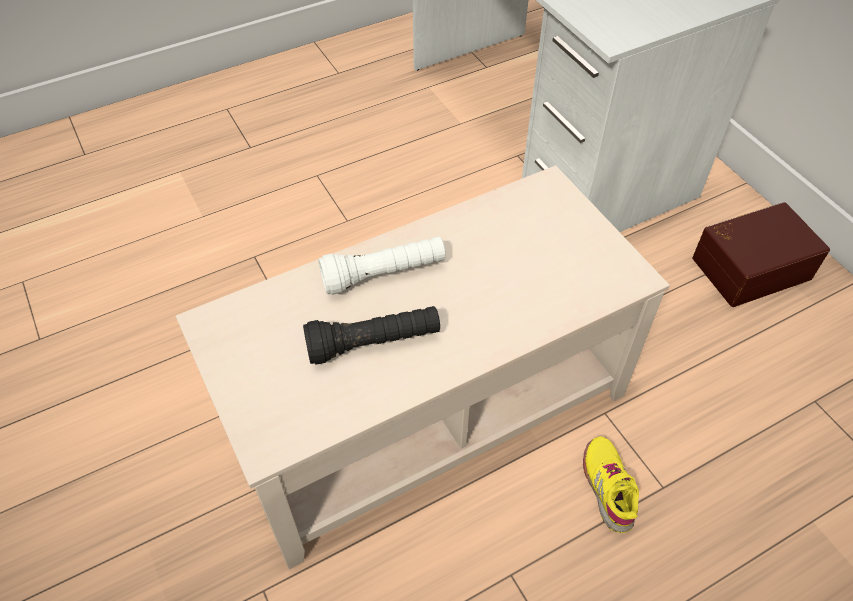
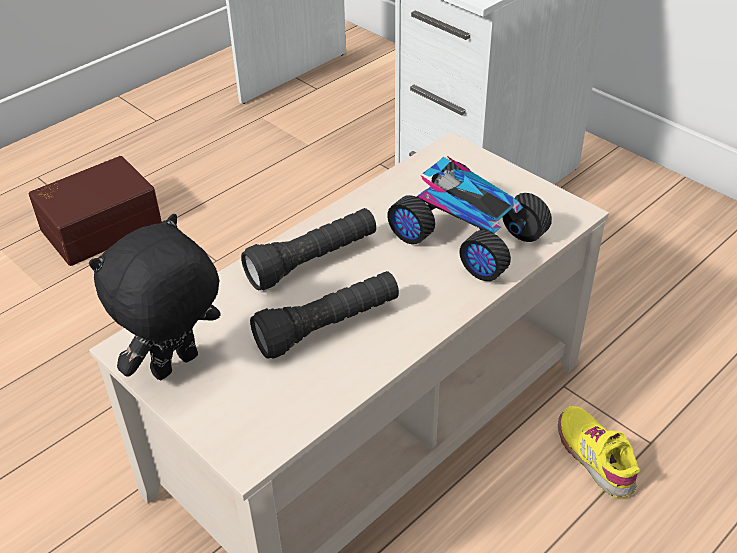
camera: 15 degrees left, 10 degrees down
white flashlight [318,236,446,295] -> black flashlight [241,208,376,290]
brown storage box [692,202,830,307] -> brown storage box moved to [29,156,162,266]
none -> black plush toy [89,214,221,380]
none -> toy car [387,155,552,281]

